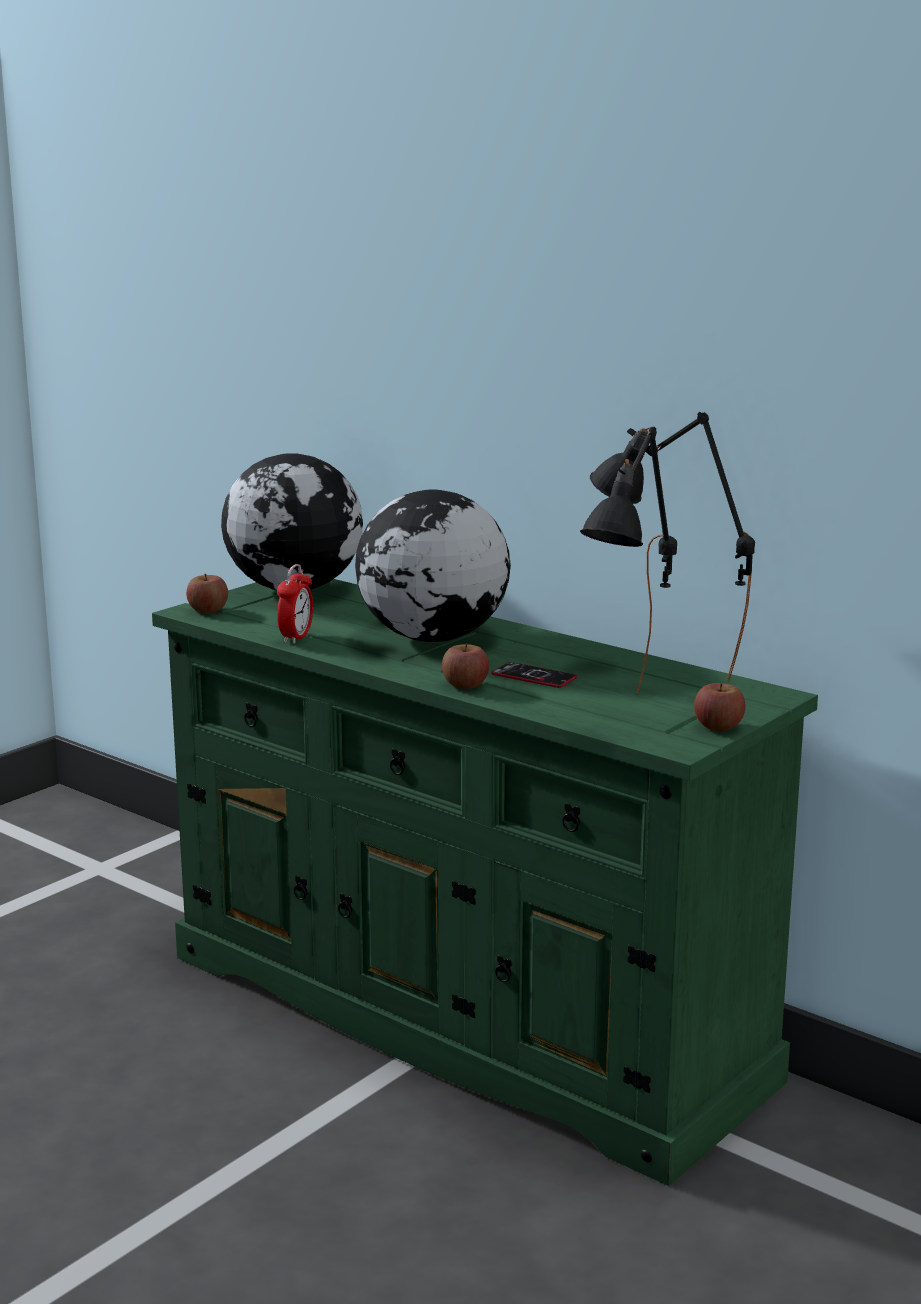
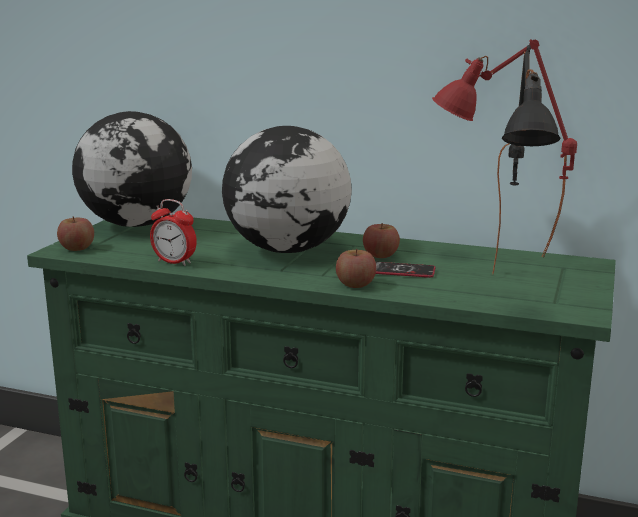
camera: 20 degrees left, 0 degrees up
alarm clock [277,564,313,644] -> alarm clock turned 120 degrees clockwise [150,199,197,266]
black table lamp [590,412,755,681] -> red table lamp [432,39,577,257]
apple [694,683,746,731] -> apple moved to [363,223,400,258]

